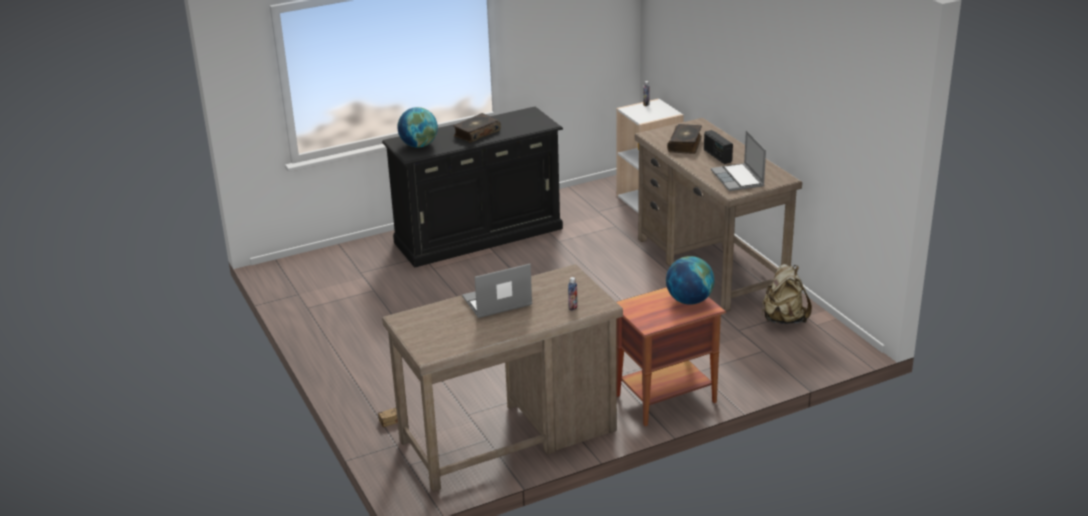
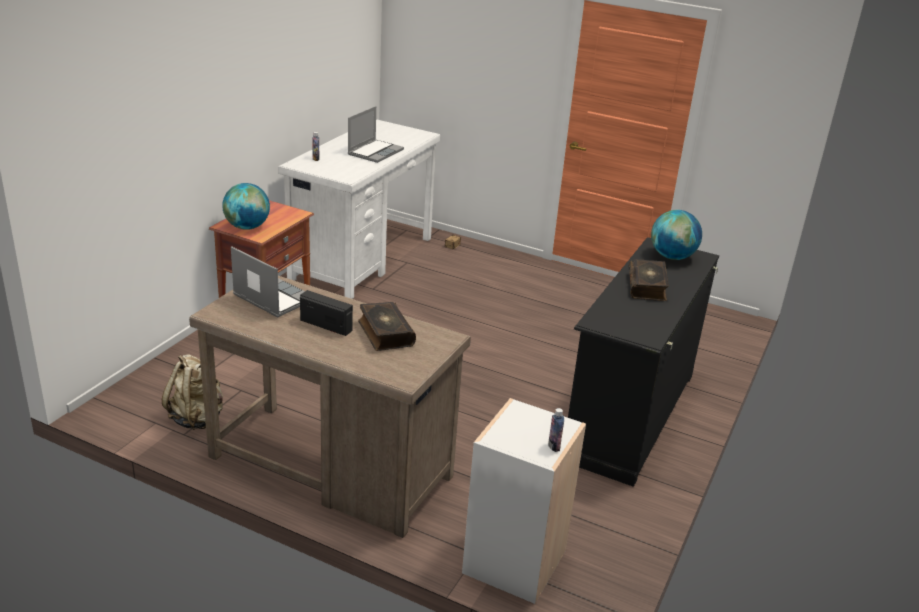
camera: 140 degrees right, 0 degrees up
brown desk [382,264,623,491] -> white desk [278,119,440,299]

